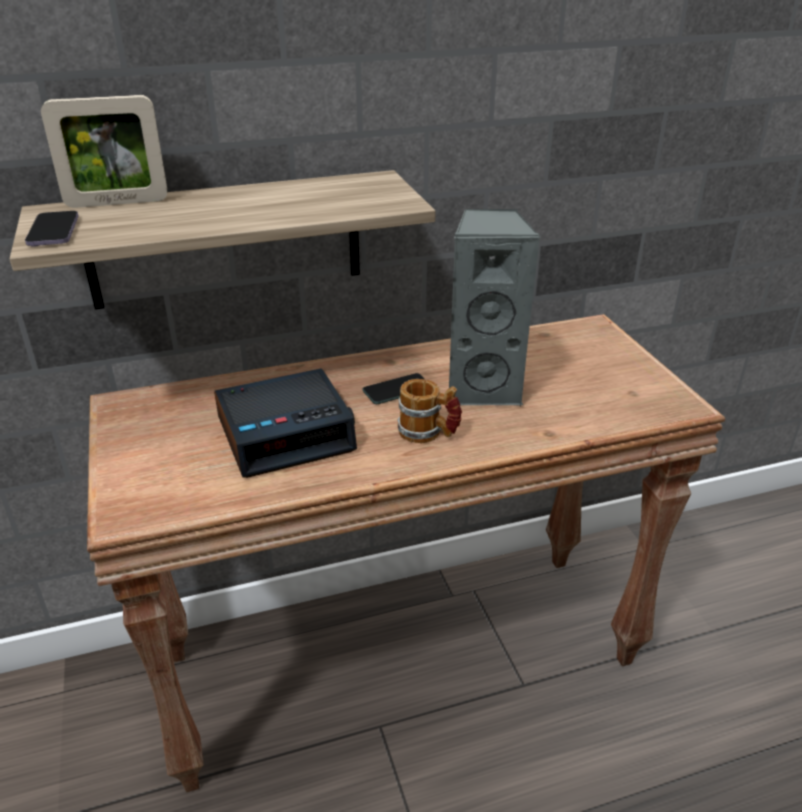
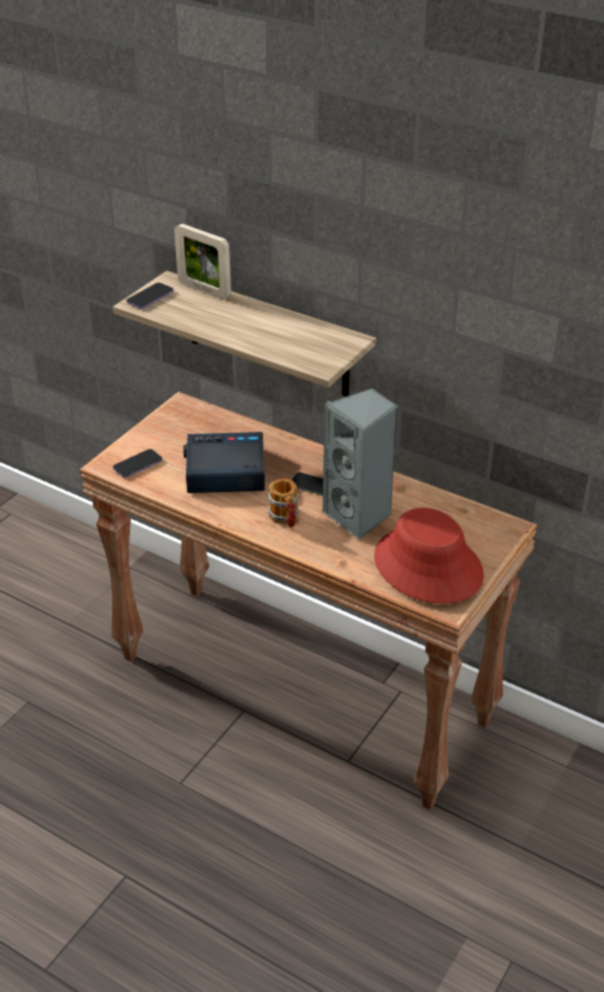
camera: 50 degrees right, 5 degrees up
alarm clock [214,368,357,478] -> alarm clock turned 150 degrees clockwise [183,432,265,493]
none -> phone [113,449,162,478]
none -> red hat [374,508,484,604]

